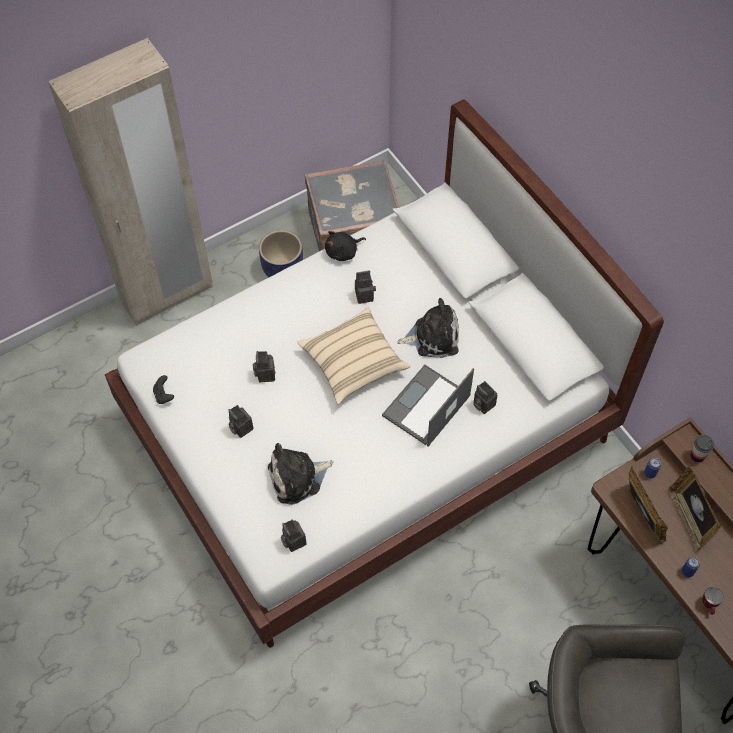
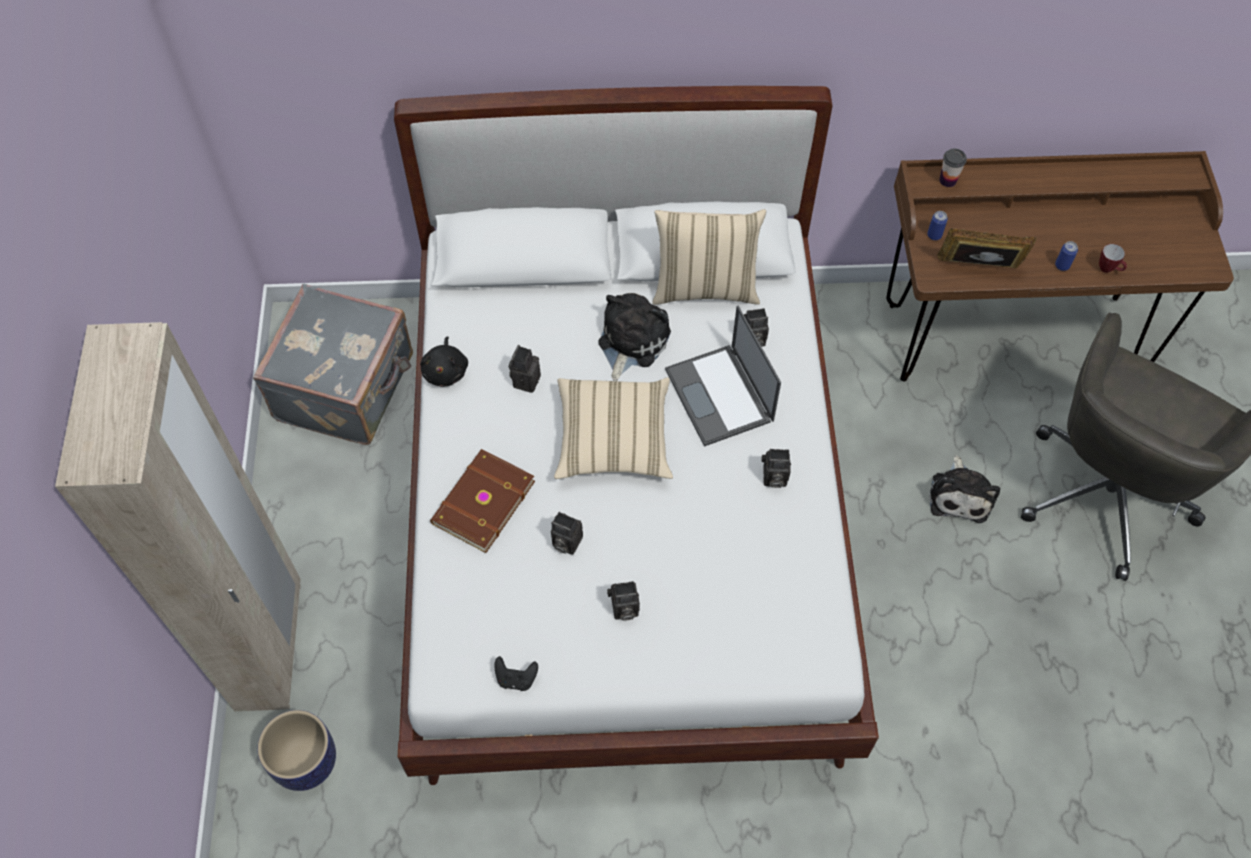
camera: 60 degrees left, 0 degrees up
planter [259,230,303,277] -> planter moved to [257,710,336,791]
plush toy [268,443,333,505] -> plush toy moved to [929,455,1000,523]
camera [281,519,307,552] -> camera moved to [761,449,791,488]
picture frame [668,467,721,552] -> none
none -> brown book [430,449,535,553]
none -> beige pillow [652,209,766,305]

